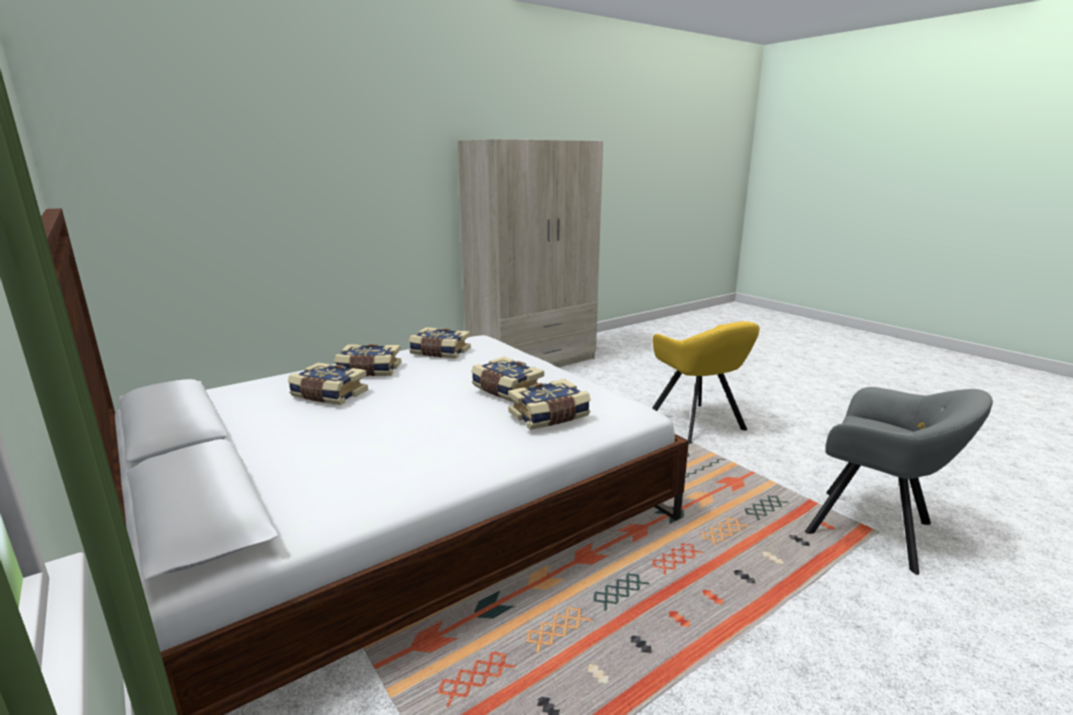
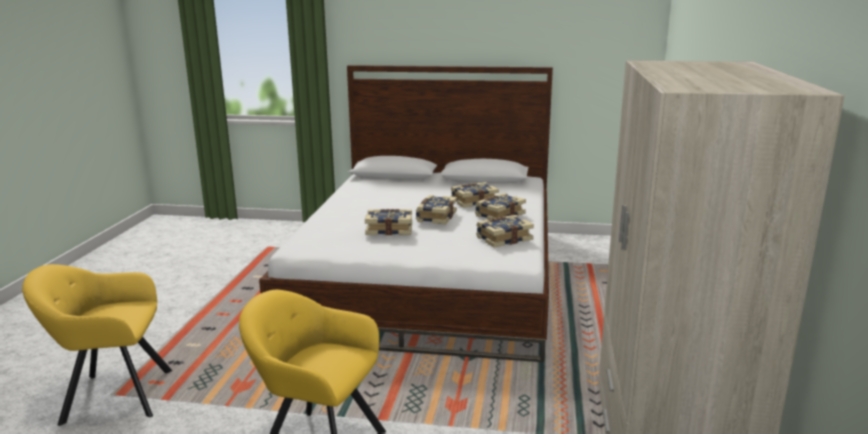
camera: 135 degrees right, 0 degrees up
book [508,379,591,430] -> book moved to [416,195,457,224]
grey armchair [805,387,993,575] -> yellow armchair [22,264,172,426]

